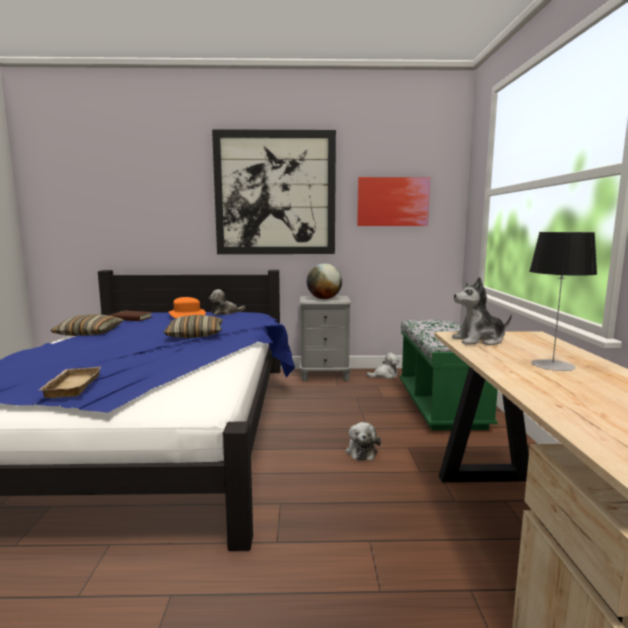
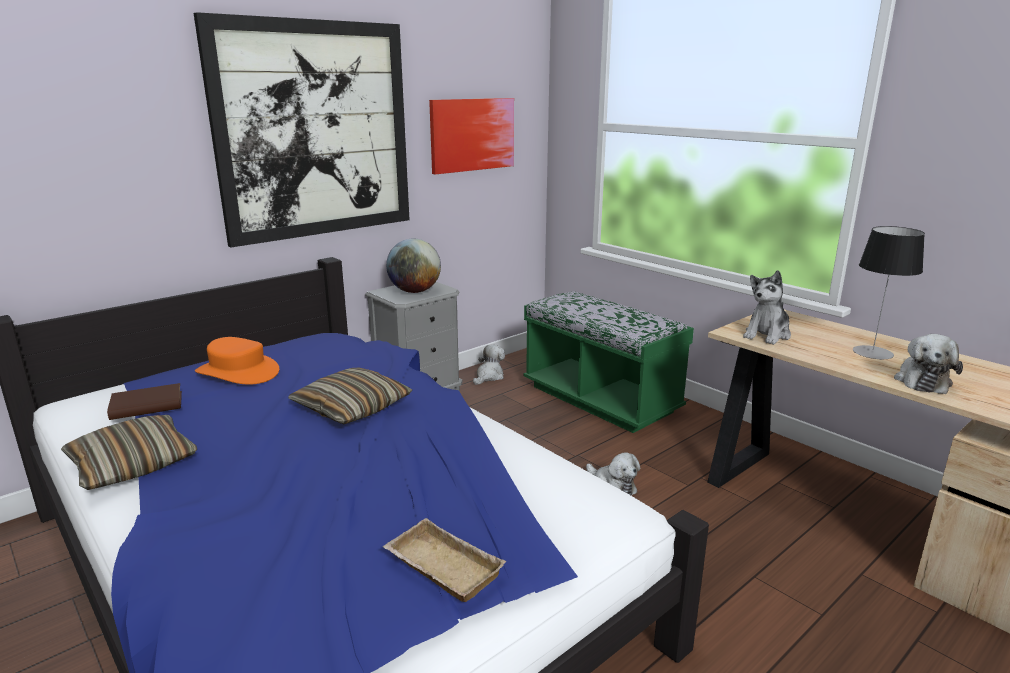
camera: 40 degrees left, 10 degrees up
plush toy [209,289,245,315] -> plush toy moved to [894,334,963,394]

